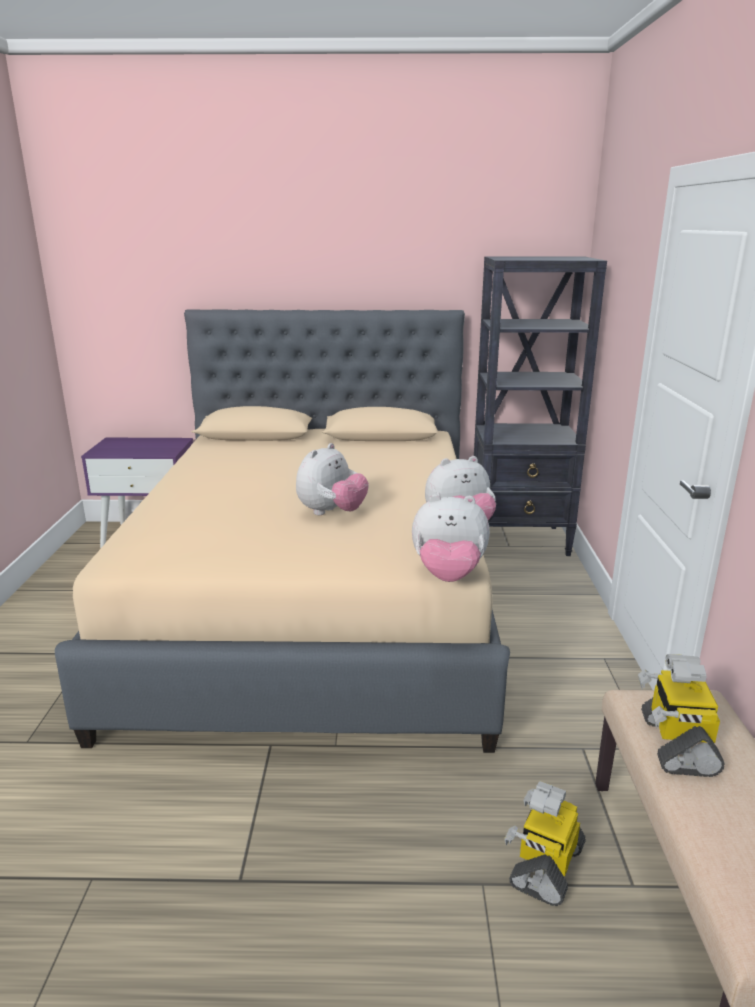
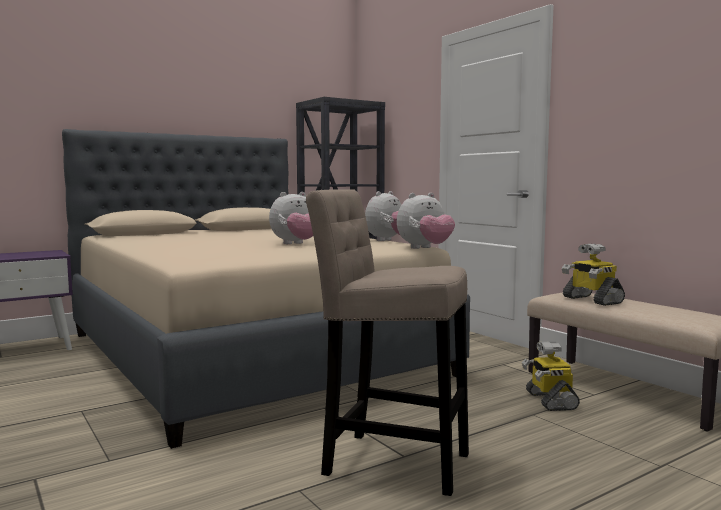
camera: 35 degrees left, 15 degrees down
plush toy [296,443,369,515] -> plush toy turned 60 degrees clockwise [269,192,313,244]
none -> beige stool [306,189,469,496]

